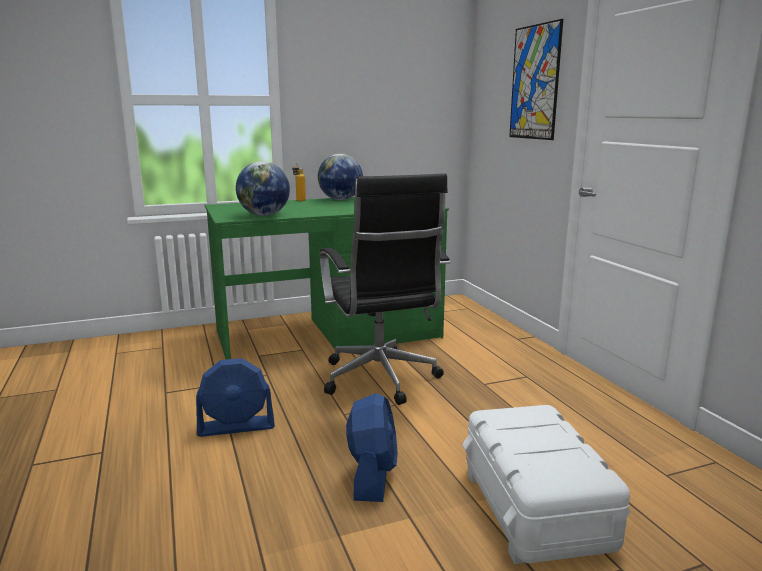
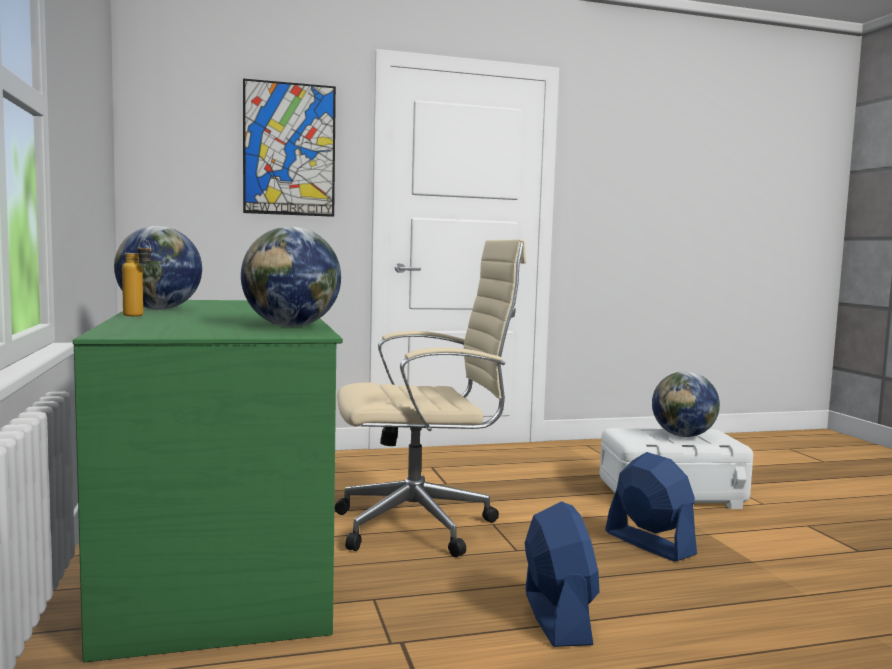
camera: 85 degrees left, 10 degrees down
black office chair [320,173,450,405] -> beige office chair [335,239,526,557]
blue fan [346,393,398,502] -> blue fan turned 45 degrees clockwise [605,452,697,562]
none -> globe [652,371,720,437]

